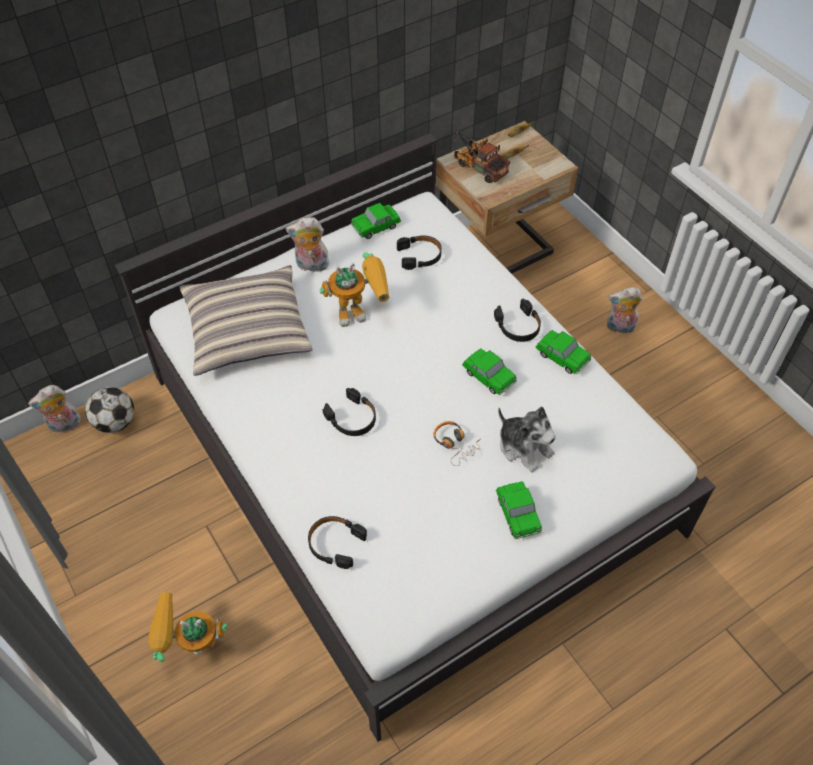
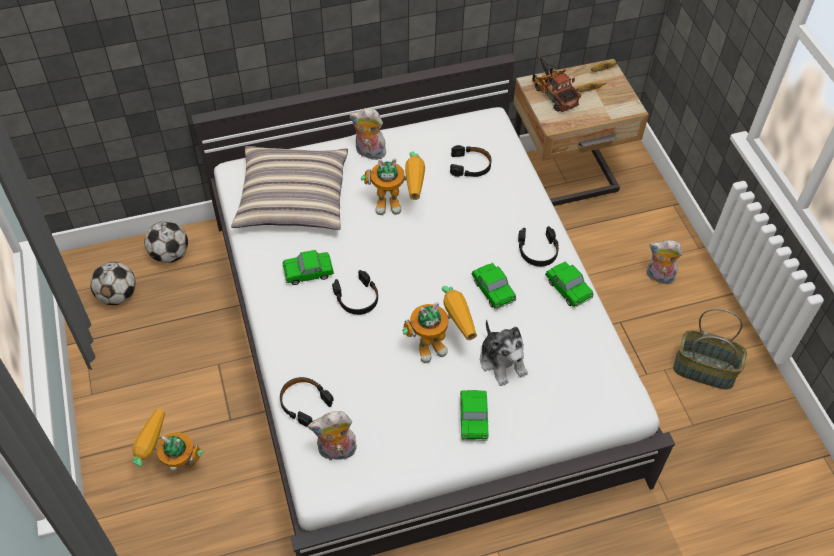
camera: 15 degrees right, 0 degrees up
plush toy [28,385,81,433] -> plush toy moved to [308,411,357,460]
toy car [351,203,401,239] -> toy car moved to [282,250,334,285]
headphones [433,421,481,466] -> toy robot [402,286,477,363]
none -> football [90,262,136,305]
none -> basket [673,308,747,390]

